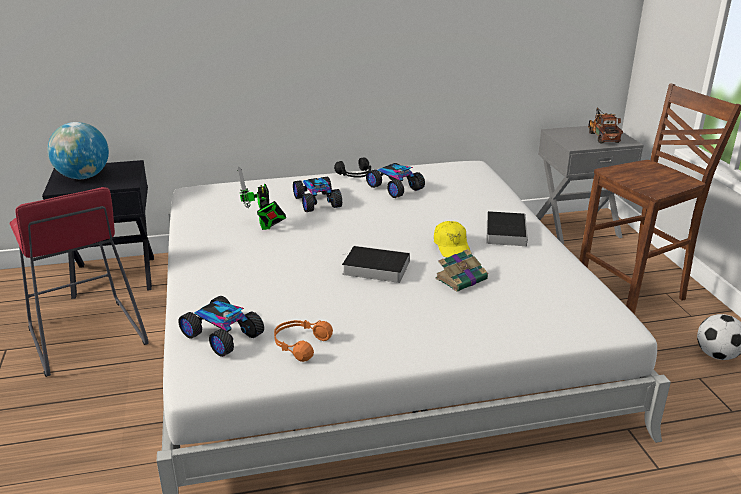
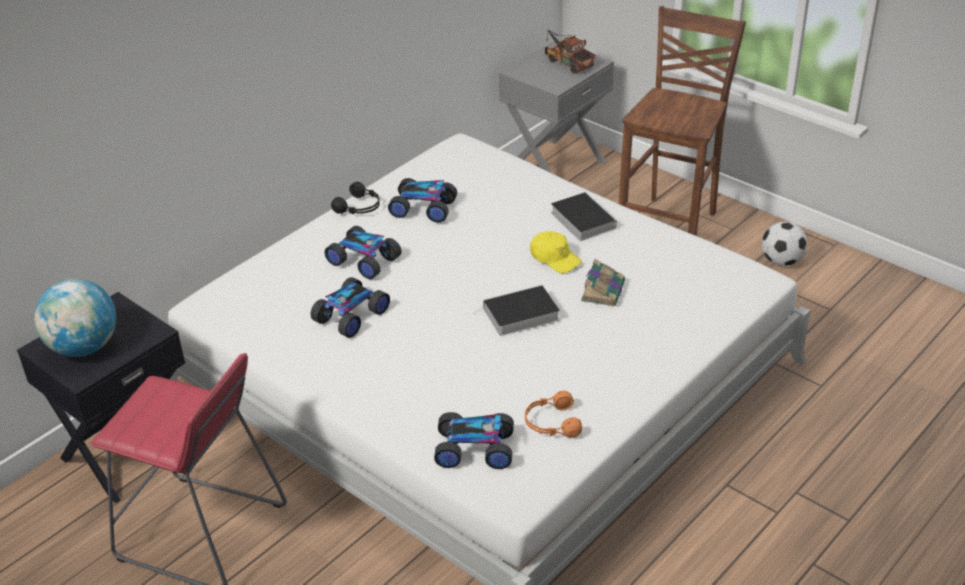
camera: 35 degrees left, 10 degrees up
toy robot [237,166,286,230] -> toy car [310,277,390,338]

